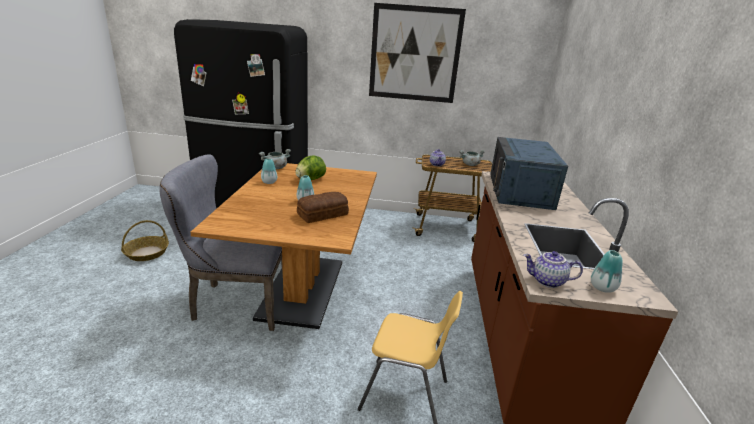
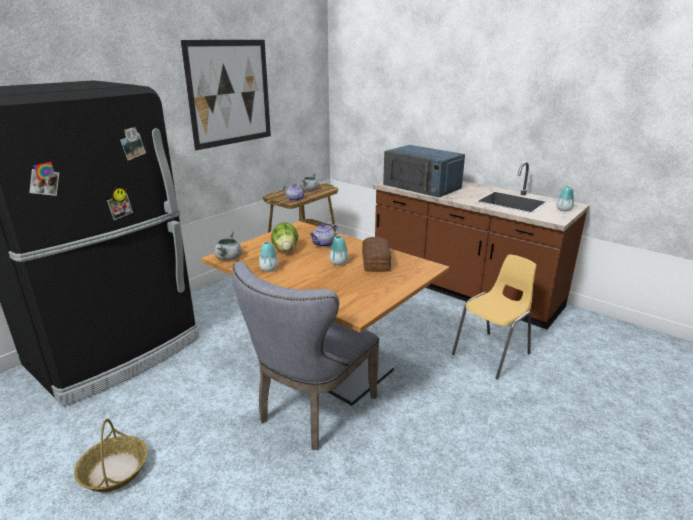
camera: 55 degrees left, 0 degrees up
teapot [524,251,583,288] -> teapot moved to [309,224,338,247]

